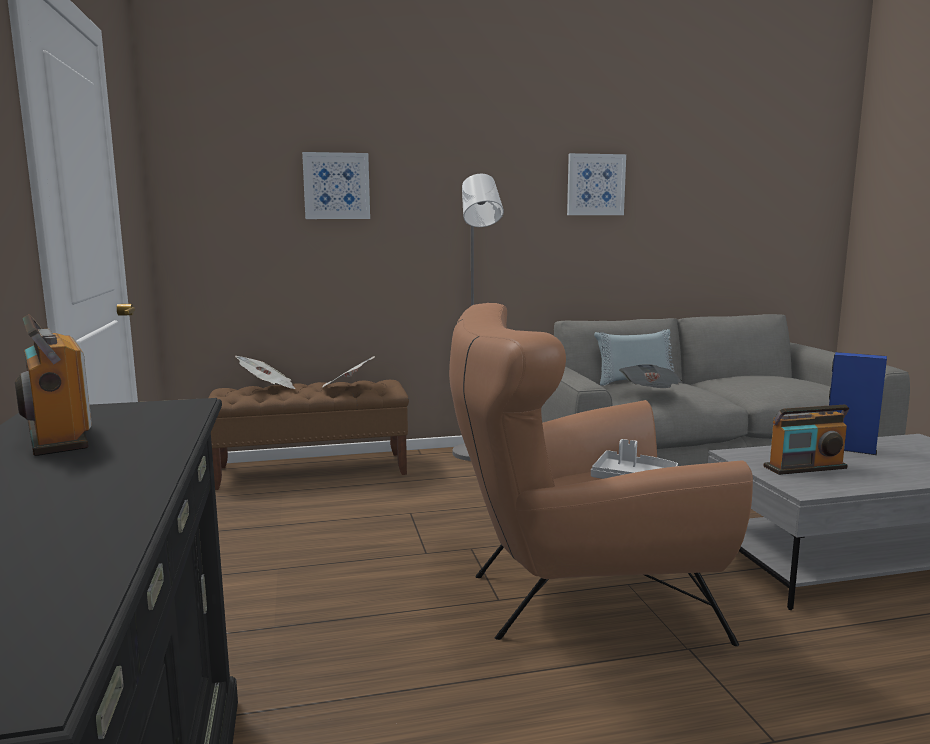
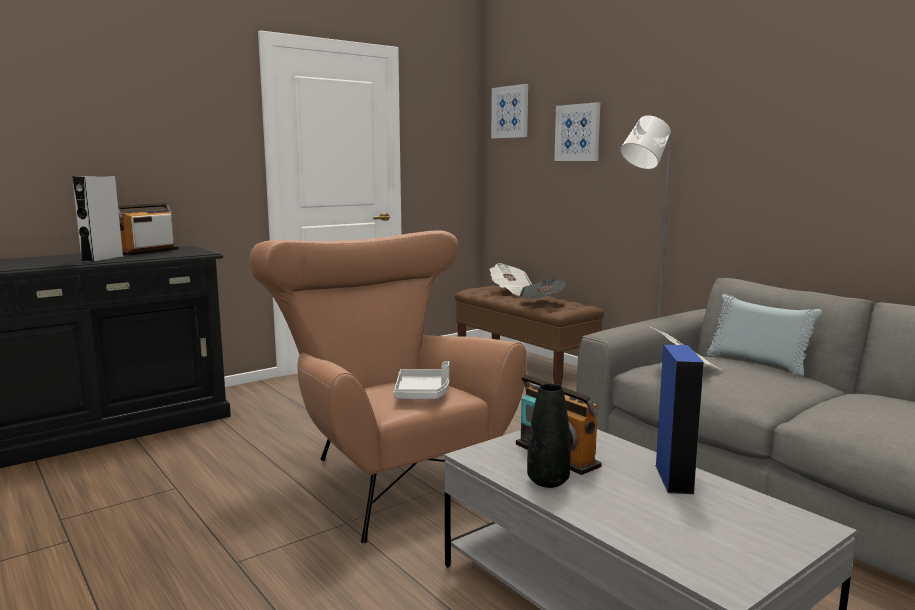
camera: 65 degrees right, 0 degrees up
picture [567,153,626,215] -> picture moved to [491,84,528,138]
none -> grey speaker [72,176,123,262]
none -> black vase [527,384,571,488]

